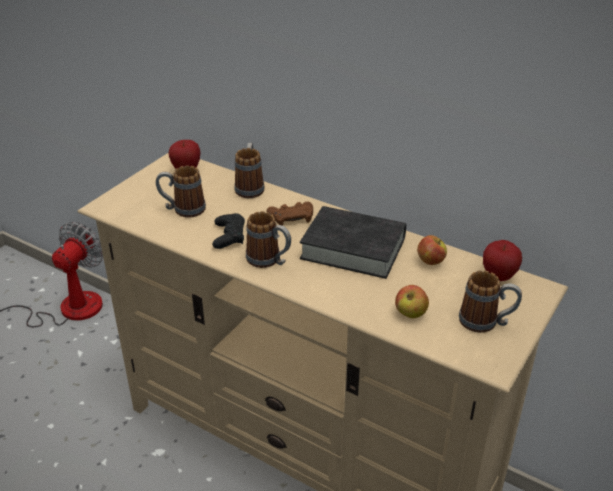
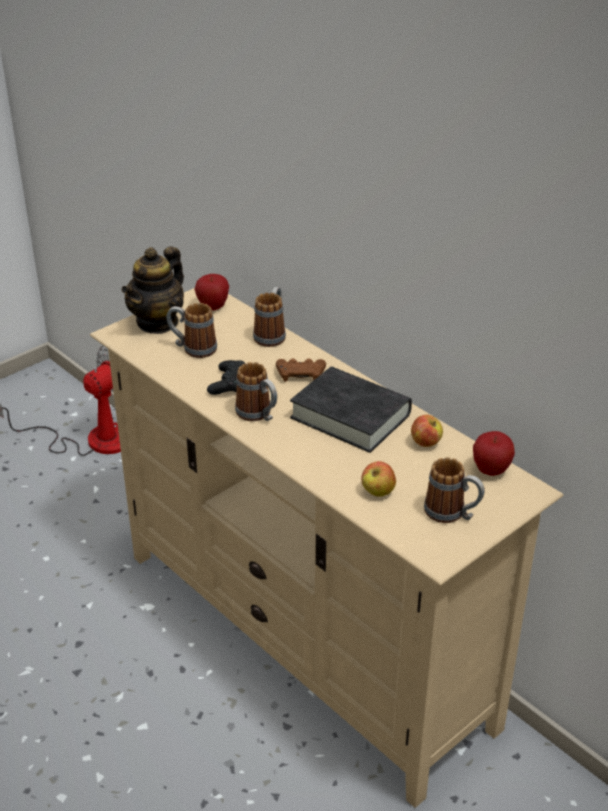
camera: 15 degrees right, 0 degrees up
none -> teapot [121,246,184,334]

